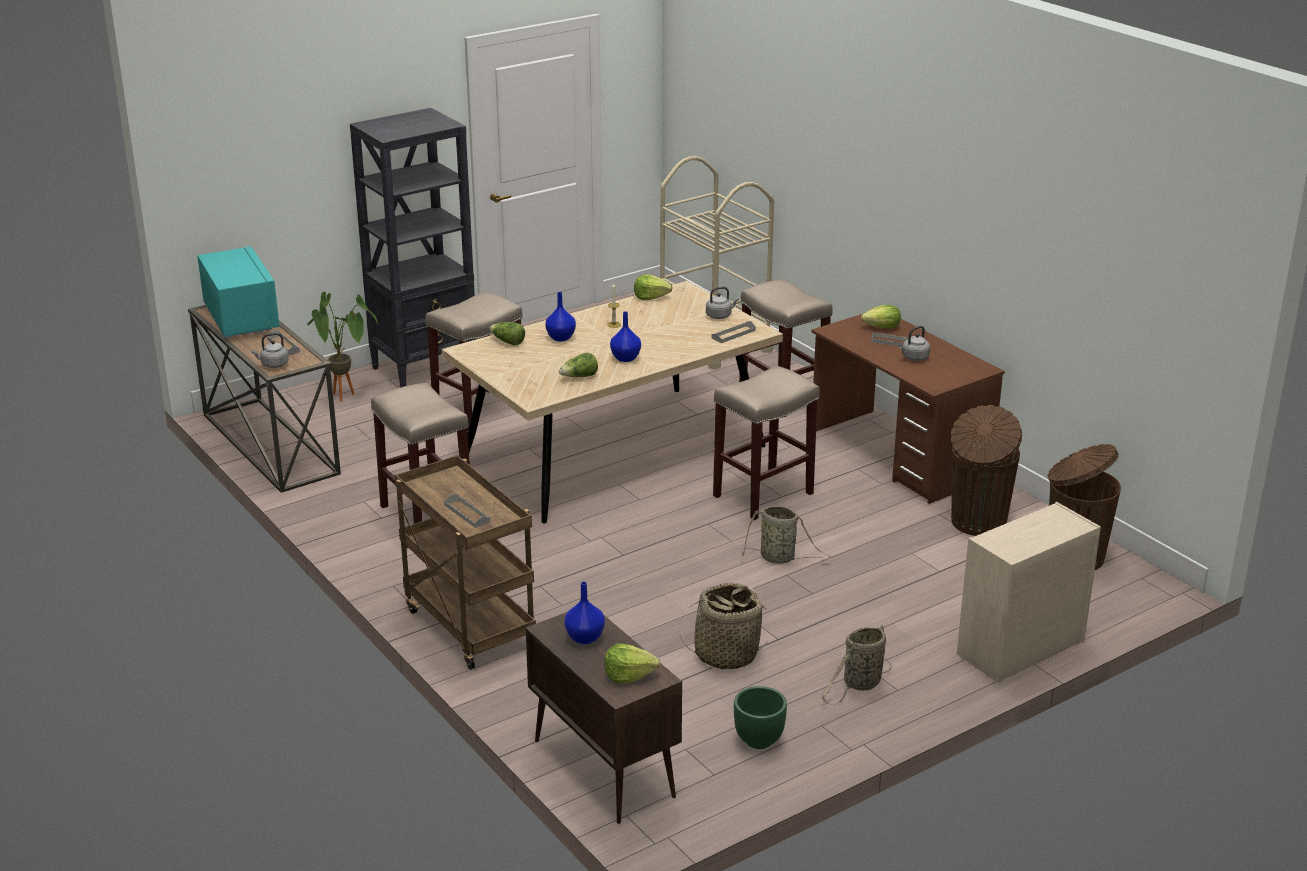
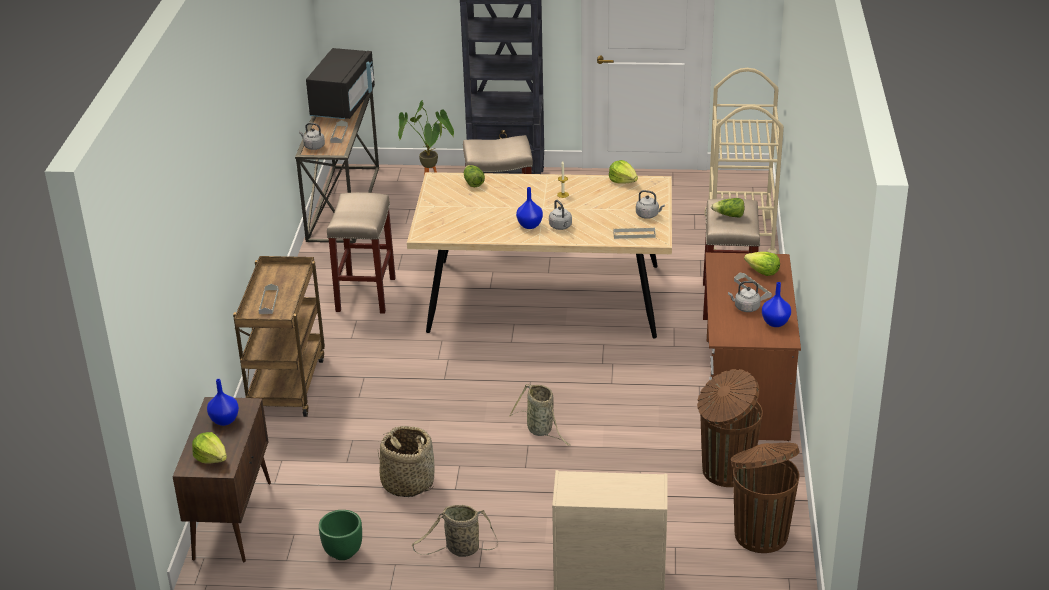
camera: 40 degrees right, 5 degrees up
turquoise microwave [197,246,279,338] -> black microwave [306,48,375,119]
blue vase [545,292,576,341] -> blue vase moved to [762,282,791,327]
lettuce [559,353,598,377] -> lettuce moved to [711,198,745,218]
beige stool [713,366,820,520] -> none
none -> grey kettle [549,200,572,230]

